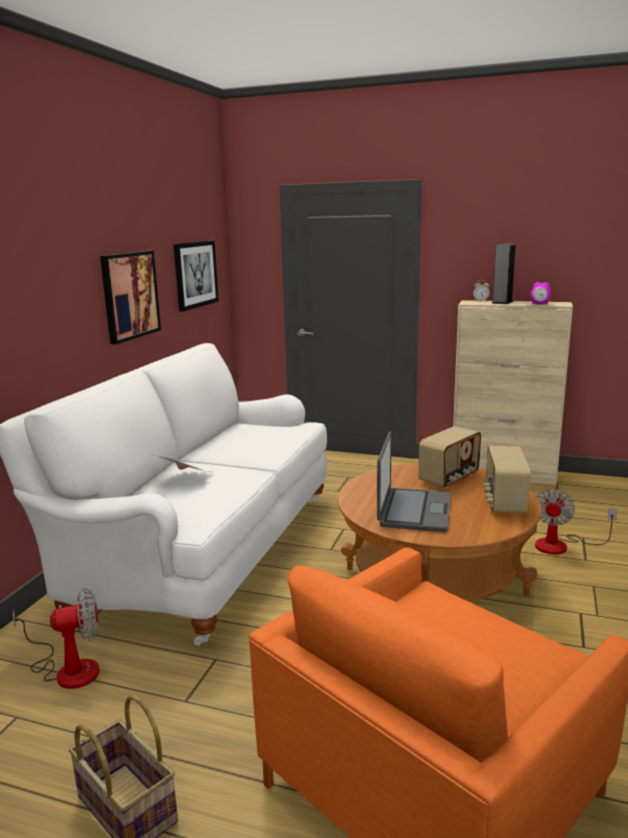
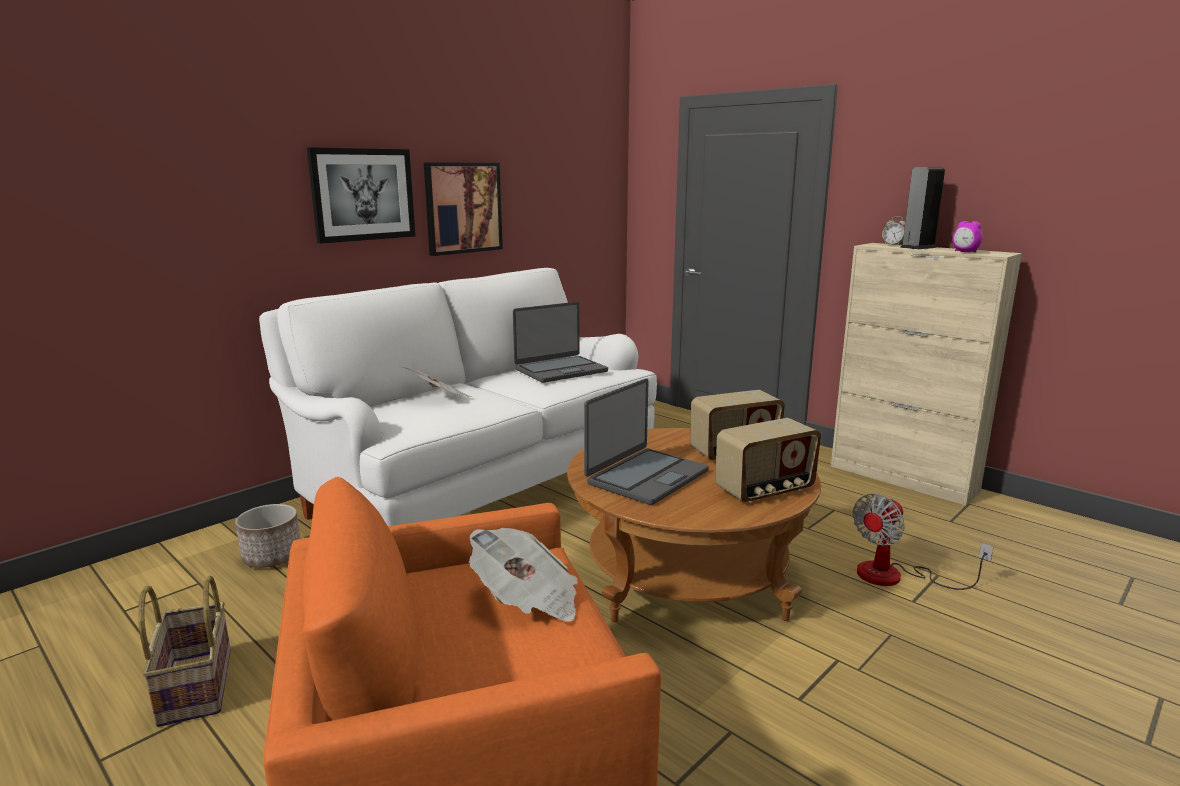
camera: 25 degrees right, 0 degrees up
fan [13,589,100,689] -> planter [235,504,300,568]
picture [173,241,219,312] -> picture moved to [307,147,415,244]
radio [483,446,531,514] -> radio turned 150 degrees counterclockwise [715,418,821,503]
none -> newspaper [469,528,578,622]
none -> laptop [513,302,608,383]

